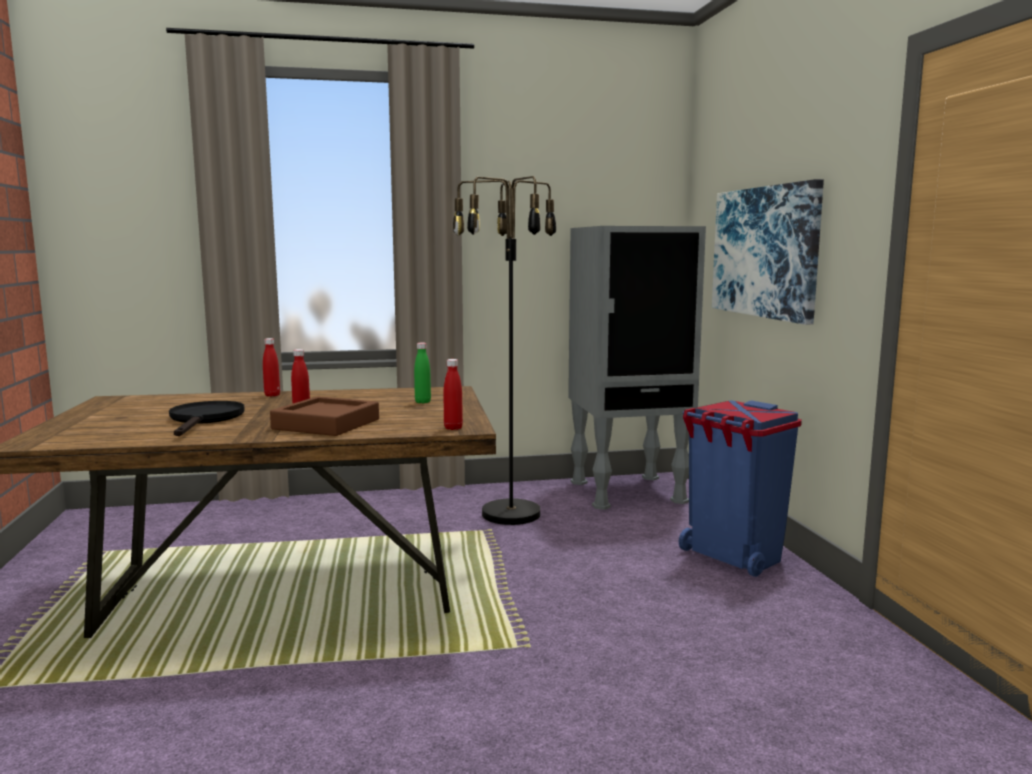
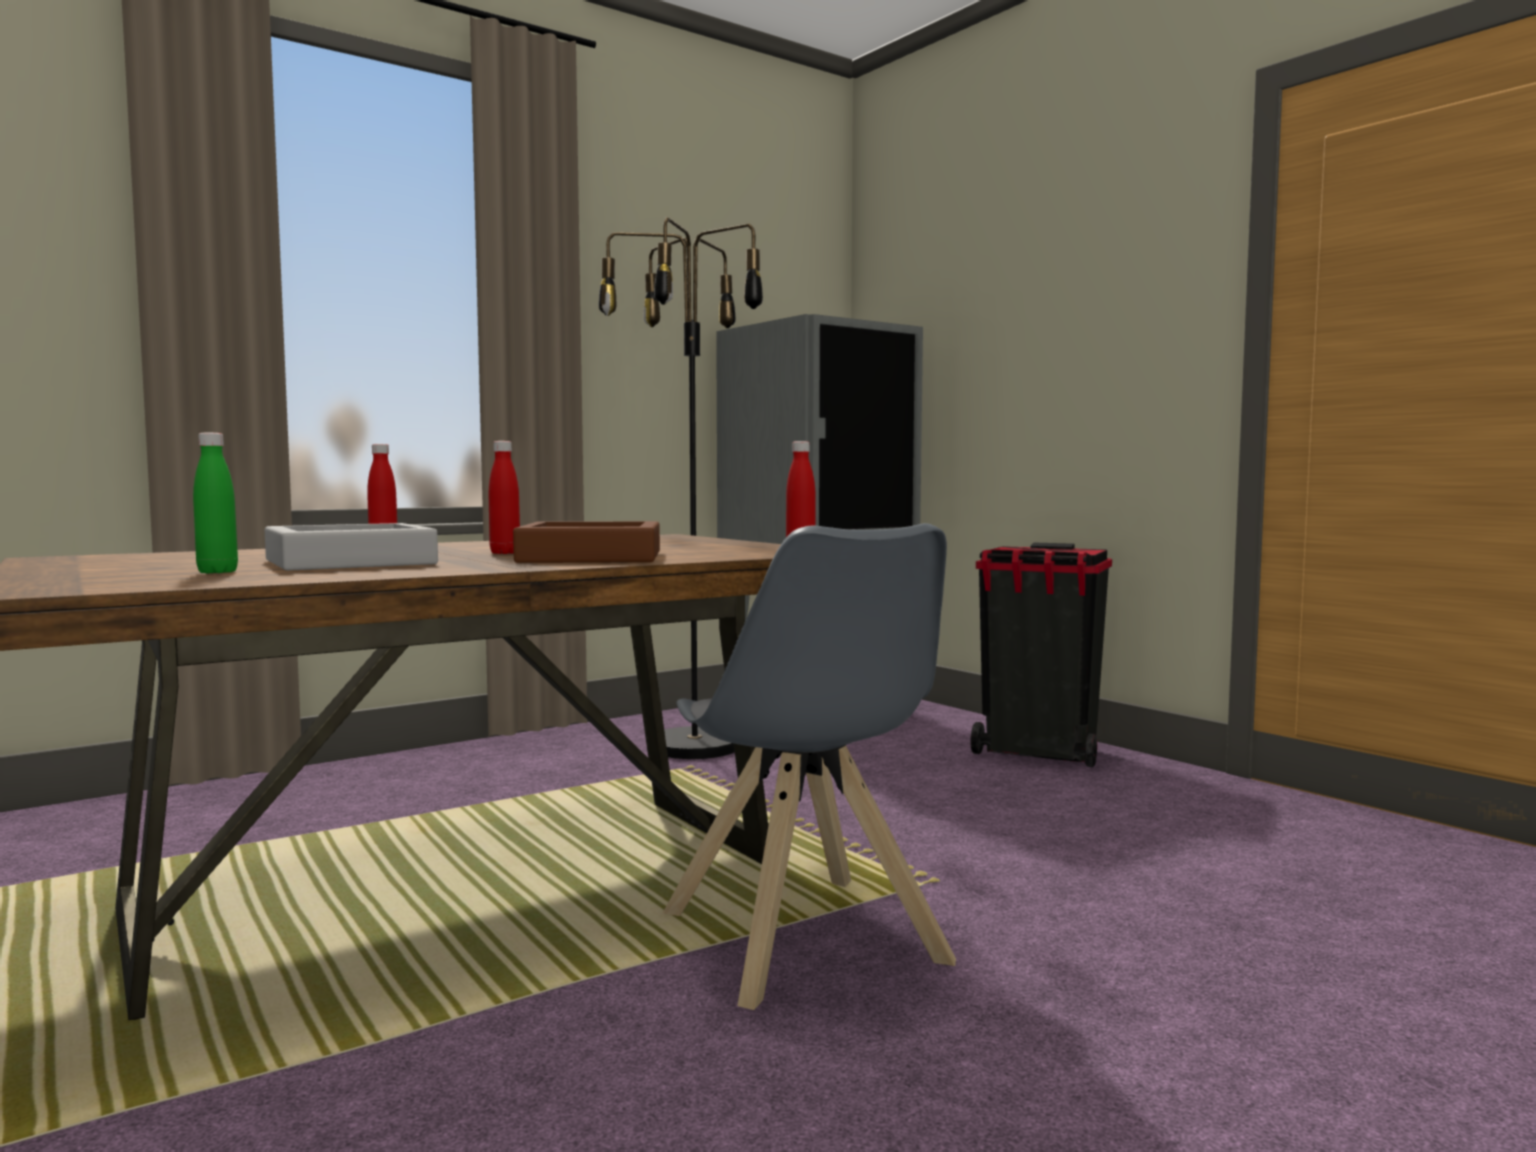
camera: 25 degrees left, 5 degrees down
black frying pan [169,401,245,436] -> grey tray [265,523,438,571]
green bottle [414,342,431,404] -> green bottle moved to [193,433,238,573]
blue trash can [679,400,802,577] -> black trash can [971,543,1112,767]
picture [712,179,824,325] -> none
none -> grey chair [663,523,956,1010]

